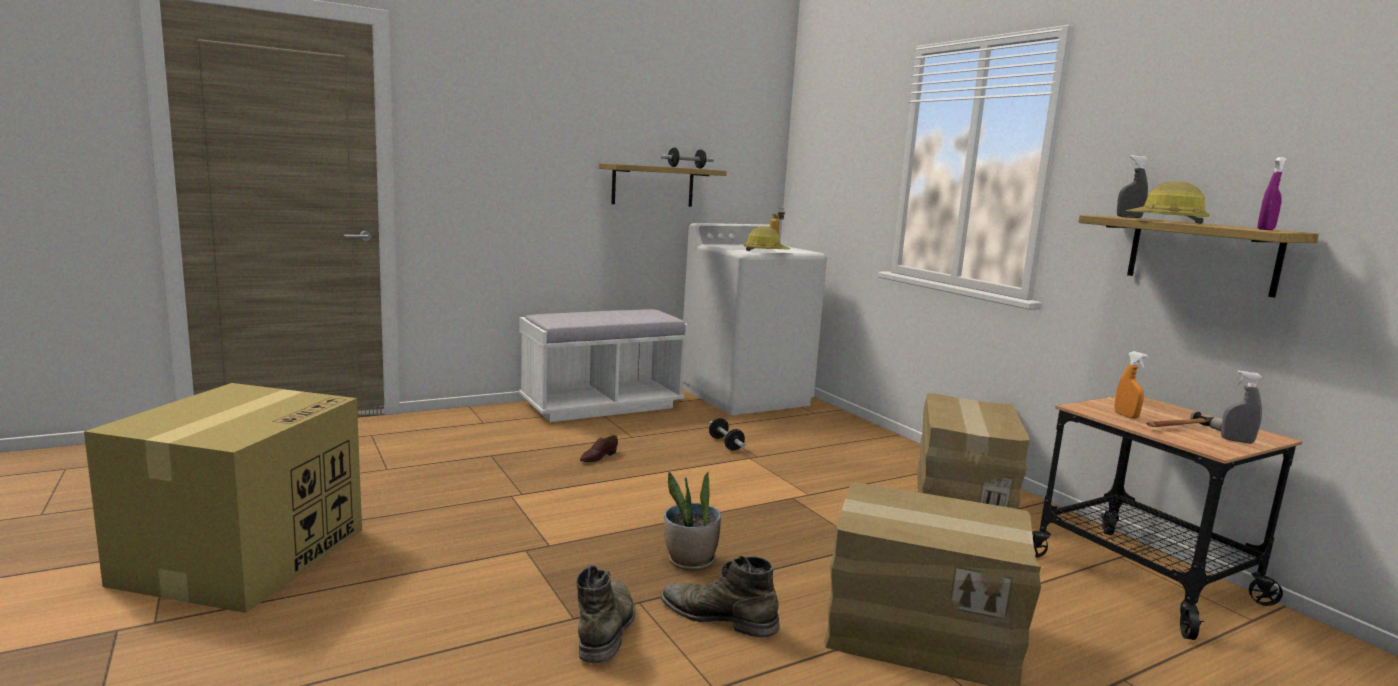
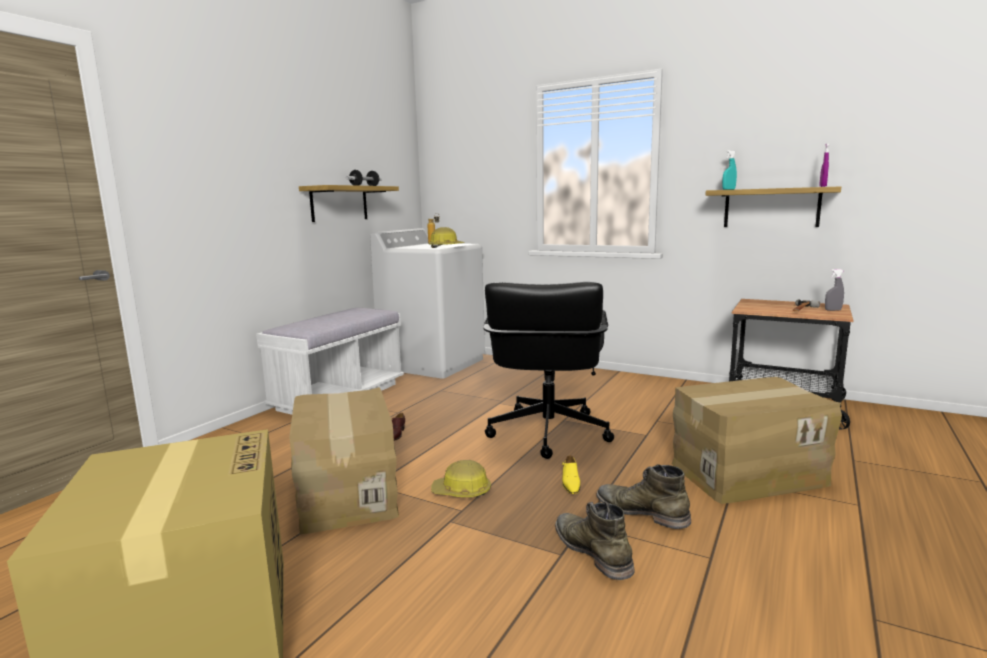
camera: 30 degrees left, 0 degrees up
green boot [661,556,779,638] -> green boot turned 45 degrees clockwise [597,464,691,529]
potted plant [664,471,721,571] -> yellow shoe [562,455,581,494]
dumbbell [709,418,745,450] -> none
cardboard box [917,393,1029,509] -> cardboard box moved to [289,387,399,534]
orange spray bottle [1114,351,1148,419] -> none
grey spray bottle [1117,155,1149,218] -> turquoise spray bottle [722,150,737,190]
hard hat [1126,181,1210,224] -> hard hat moved to [431,460,491,497]
none -> black office chair [483,282,614,459]

